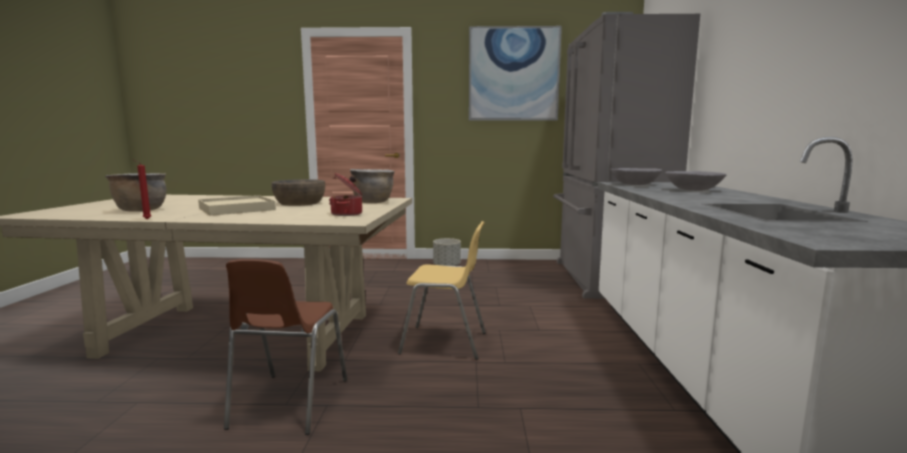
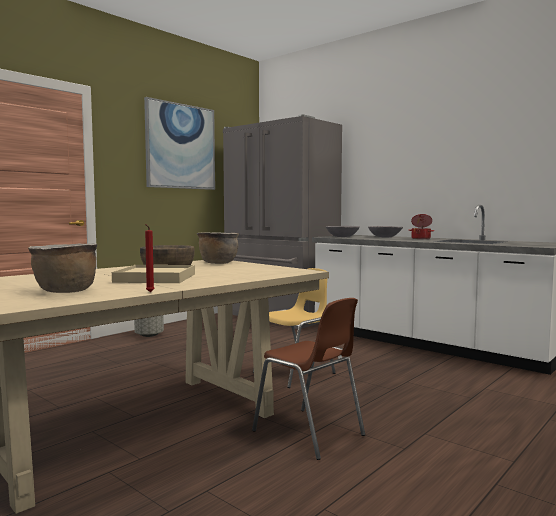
camera: 50 degrees left, 5 degrees down
cooking pot [329,173,362,216] -> cooking pot moved to [409,214,434,239]

